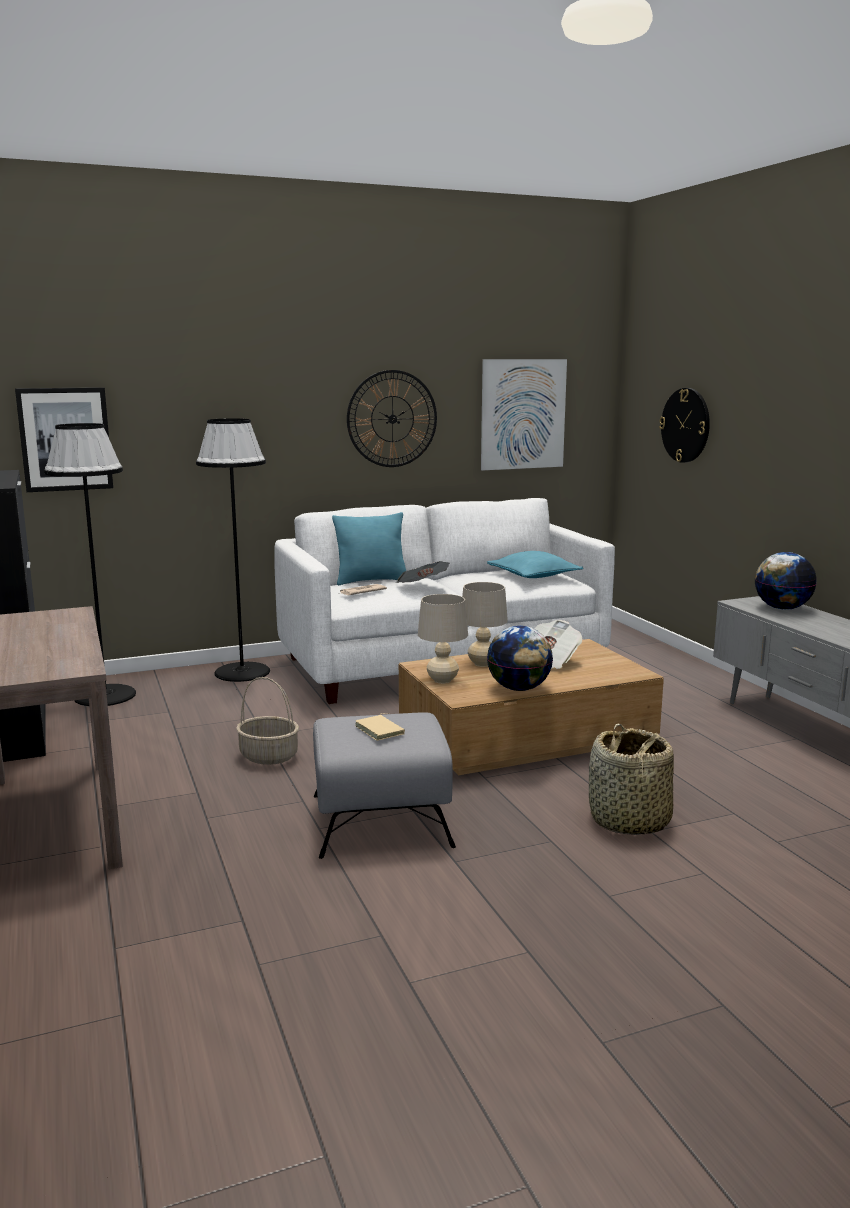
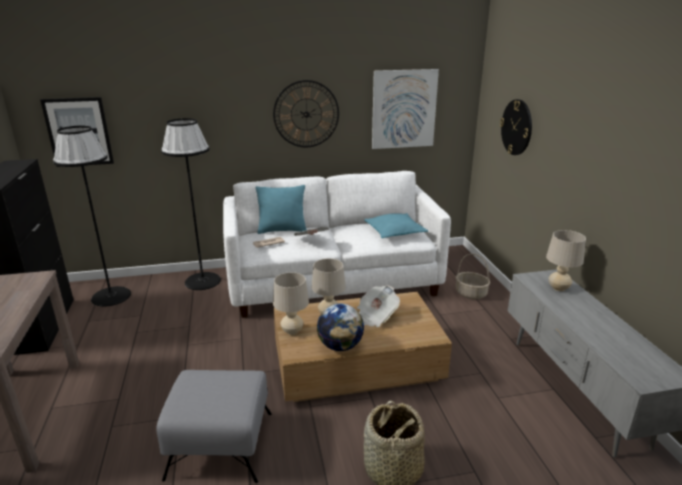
camera: 10 degrees right, 10 degrees up
basket [236,677,299,765] -> basket moved to [455,254,490,299]
beige book [355,713,405,741] -> none
globe [755,552,817,610] -> beige table lamp [546,230,586,291]

